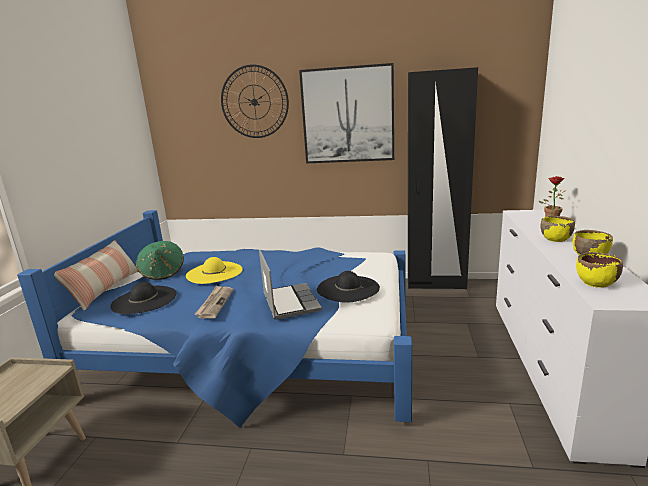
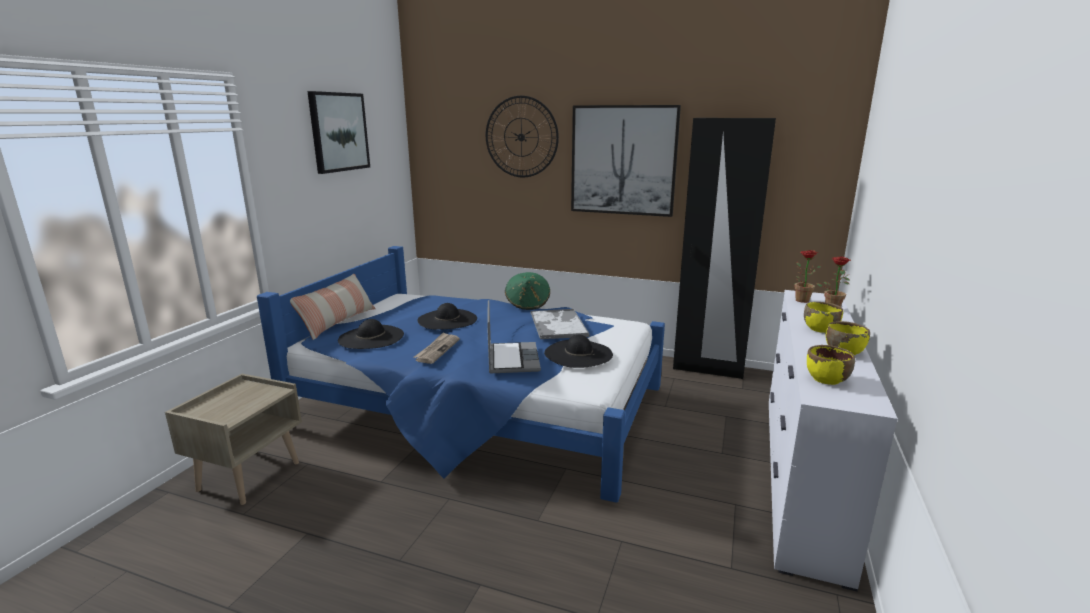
camera: 10 degrees right, 0 degrees up
green hat [136,241,184,280] -> green hat moved to [505,272,550,310]
yellow hat [186,257,243,284] -> black hat [417,303,477,330]
none -> picture [307,91,370,174]
none -> tray [531,309,589,339]
none -> potted plant [795,250,821,303]

